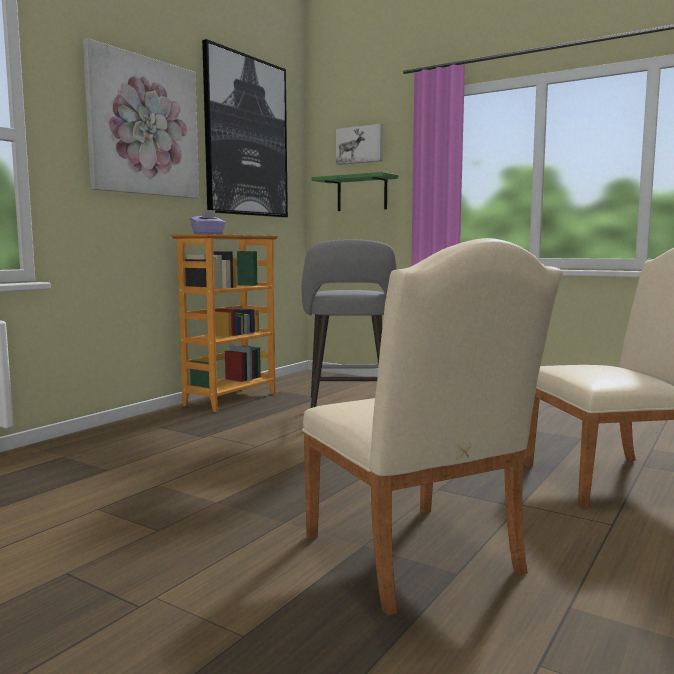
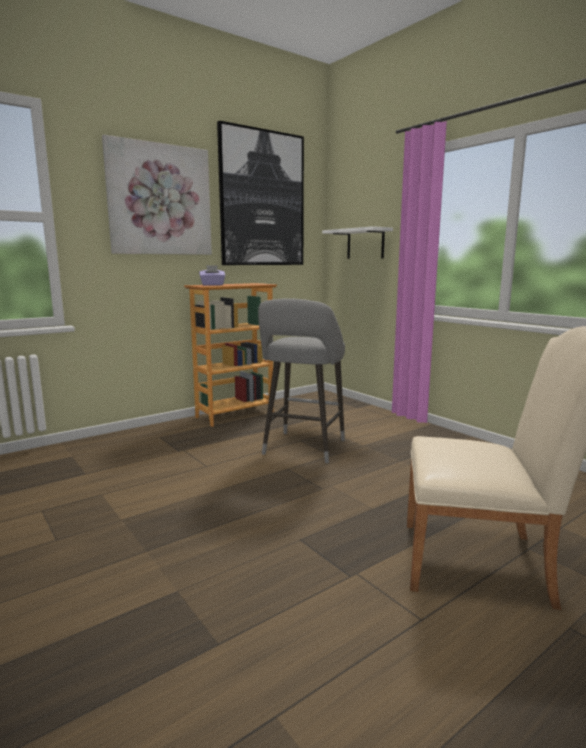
camera: 20 degrees right, 5 degrees up
beige chair [302,238,563,615] -> none
green shelf [311,172,398,211] -> white shelf [322,226,393,259]
picture [336,124,383,165] -> none

